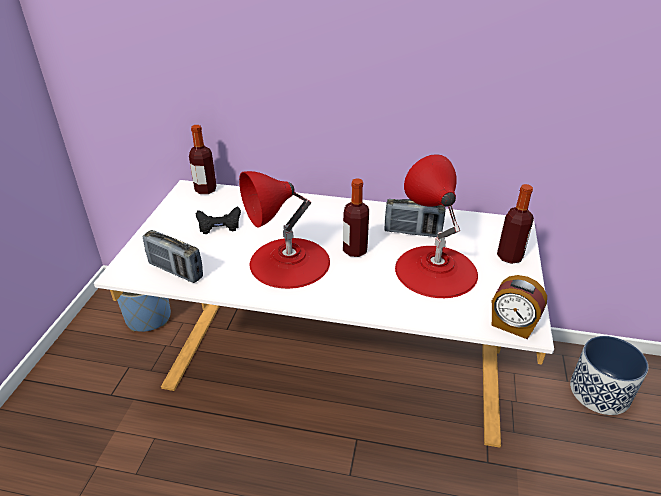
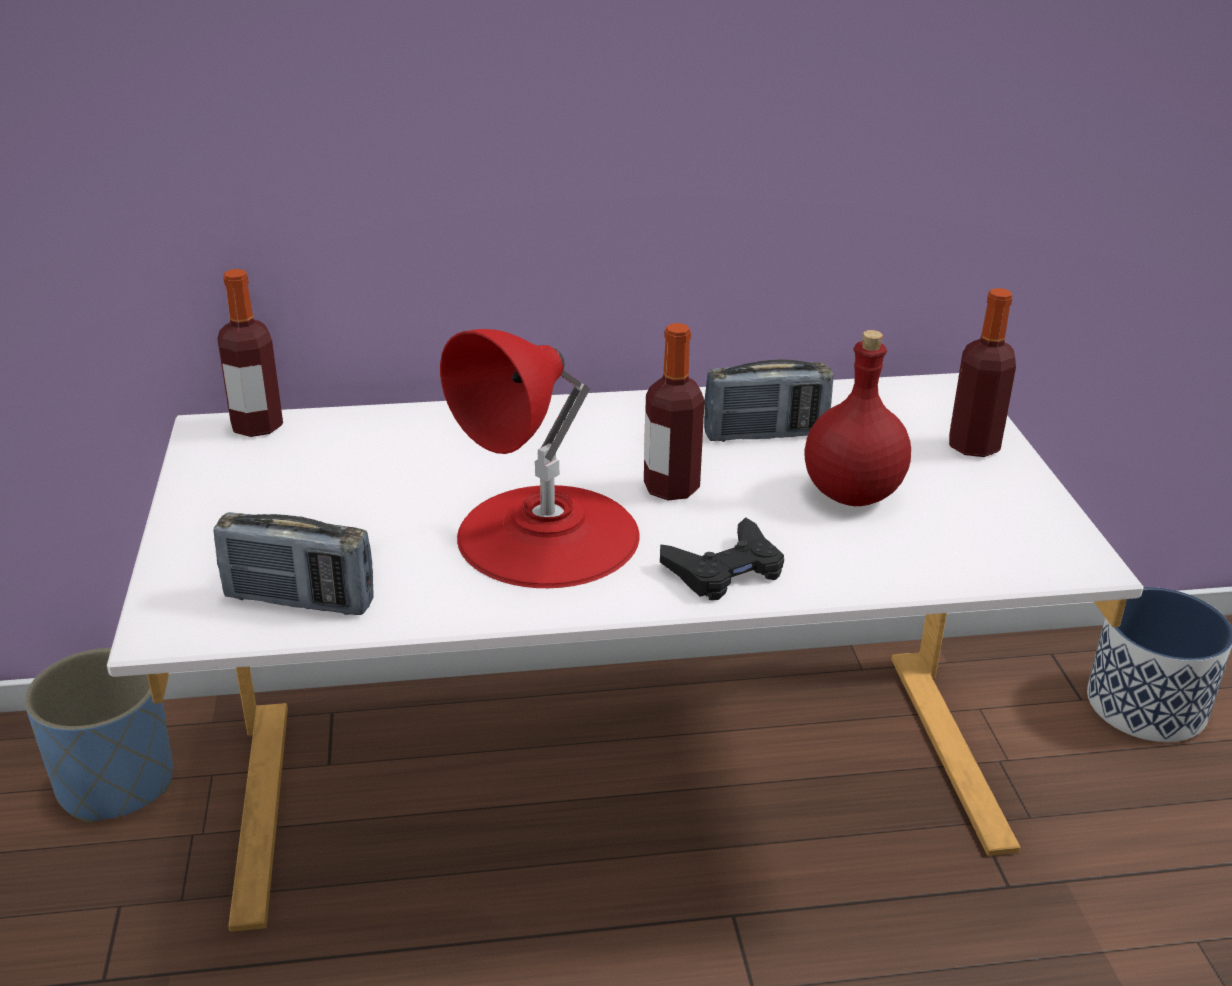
camera: 20 degrees left, 5 degrees down
black game controller [196,206,241,234] -> black game controller moved to [660,517,784,600]
red table lamp [395,154,478,298] -> red bottle [805,330,911,506]
alarm clock [492,275,547,339] -> none

